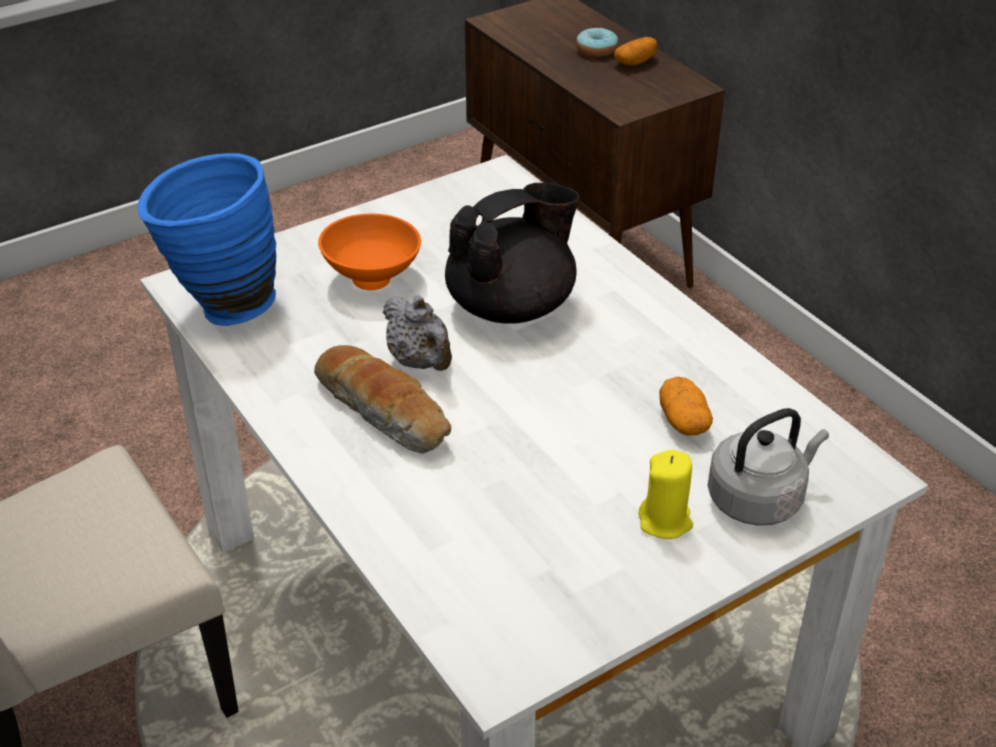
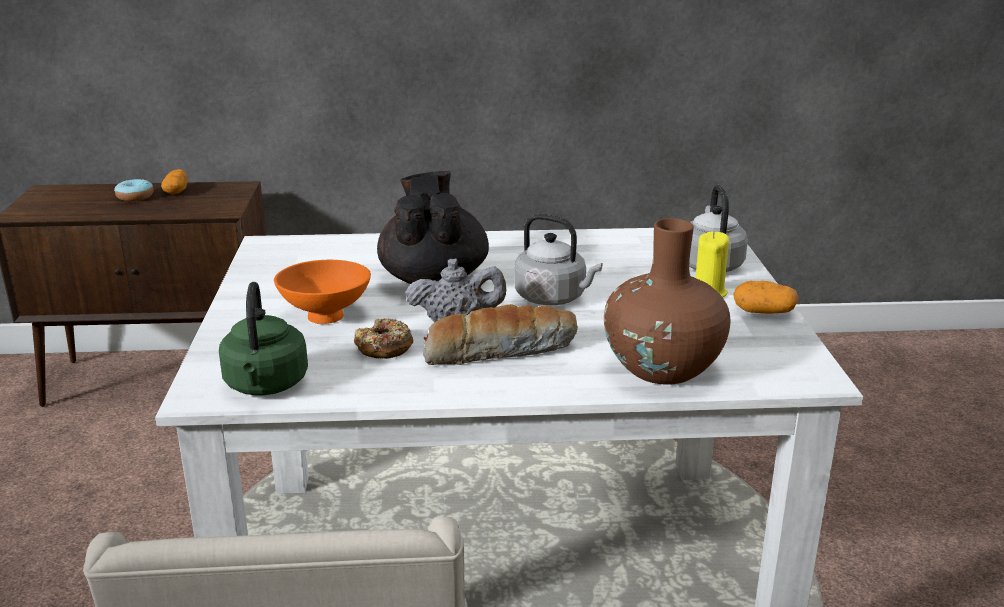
camera: 60 degrees left, 15 degrees down
blue vase [138,153,276,326] -> green kettle [219,282,308,395]
potato [659,377,713,436] -> potato moved to [734,281,799,314]
none -> donut [354,318,414,359]
none -> grey kettle [515,214,602,305]
none -> brown vase [604,218,731,385]

